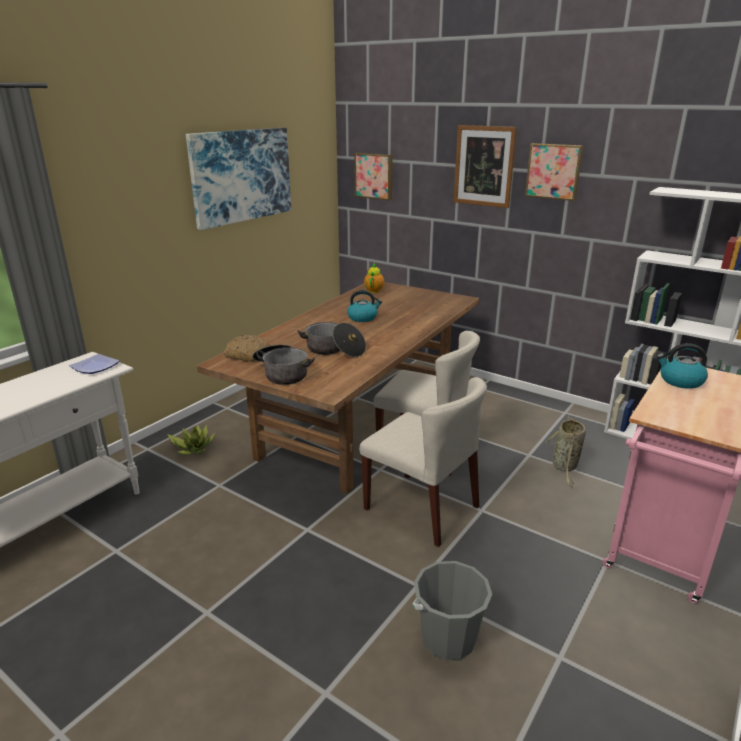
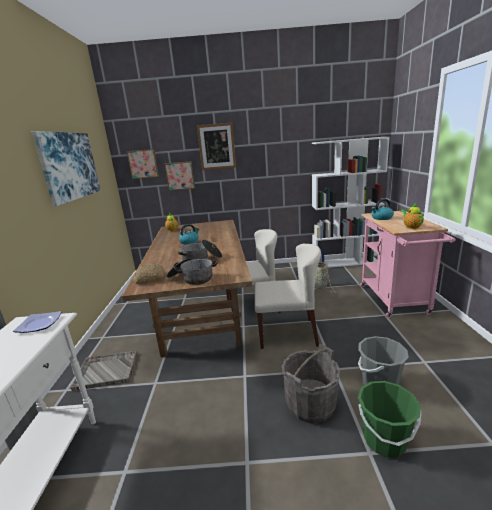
camera: 35 degrees left, 5 degrees down
potted plant [167,425,216,455] -> grey tray [71,351,138,391]
picture [525,143,583,201] -> picture moved to [165,161,195,191]
none -> grey bucket [282,344,340,423]
none -> green bucket [358,381,421,458]
none -> teapot [401,203,424,229]

